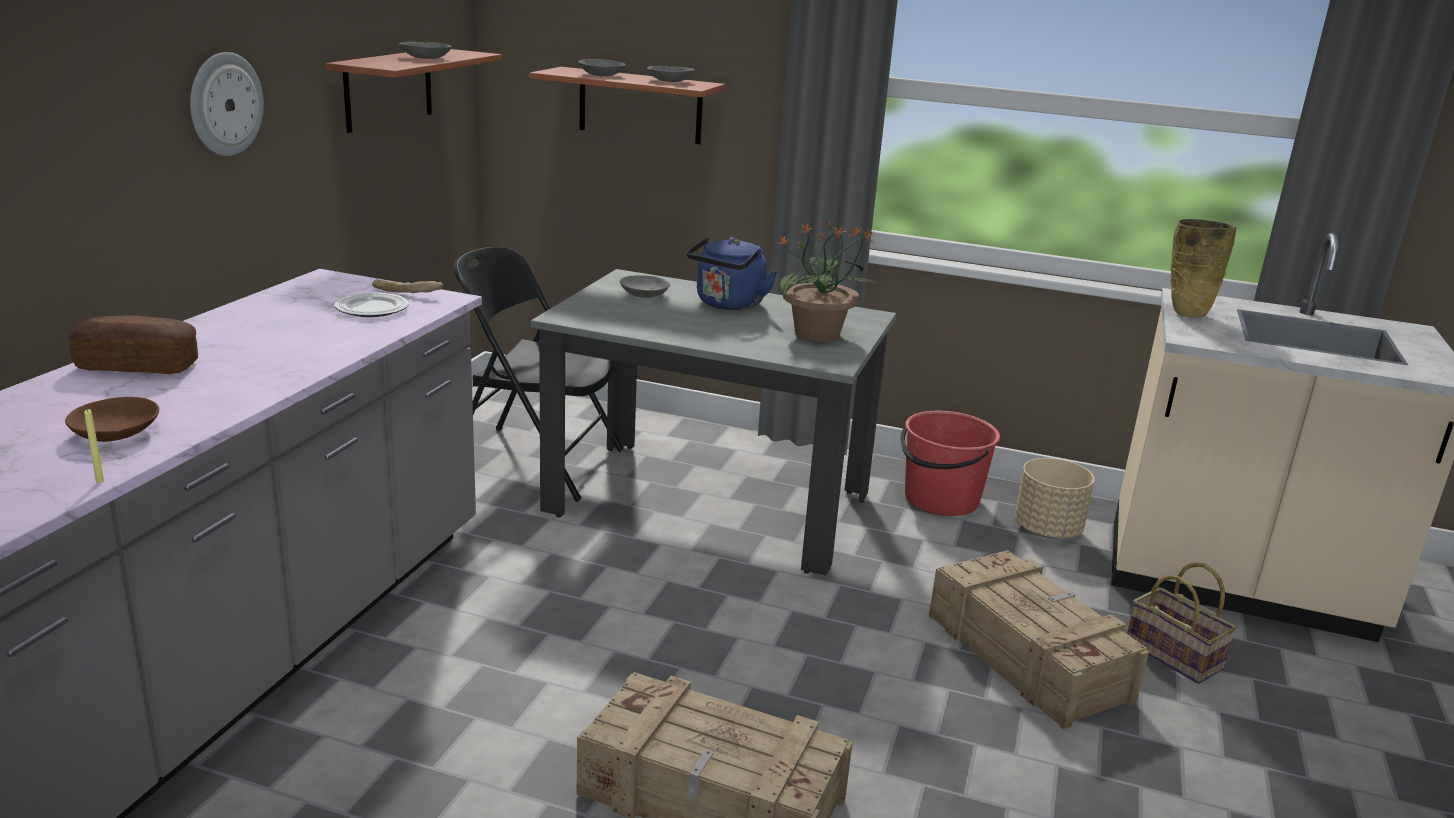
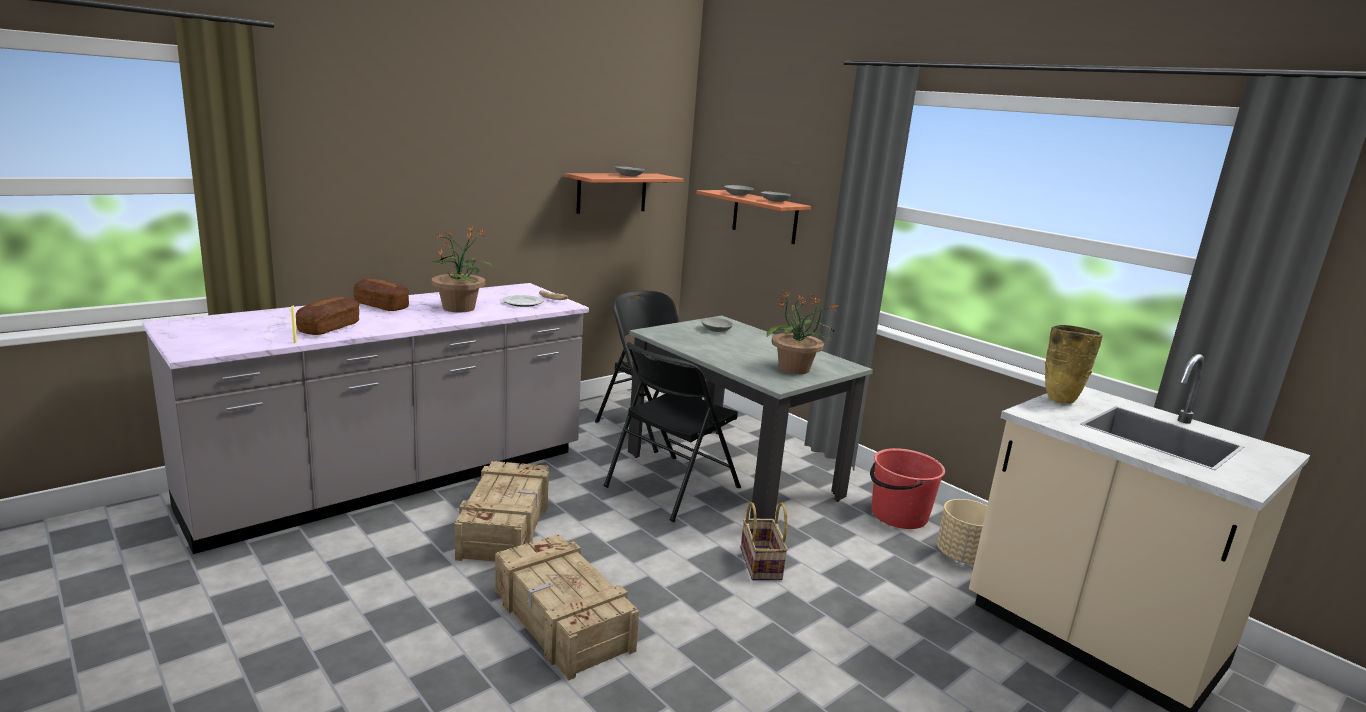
camera: 30 degrees right, 5 degrees down
brown bowl [65,397,159,442] -> bread [296,297,359,335]
wall clock [190,52,264,156] -> none
blue kettle [687,237,777,310] -> none
crate [929,550,1149,730] -> crate moved to [455,461,549,561]
basket [1127,562,1237,684] -> basket moved to [741,502,788,580]
none -> potted plant [431,226,494,312]
none -> black chair [604,342,741,522]

